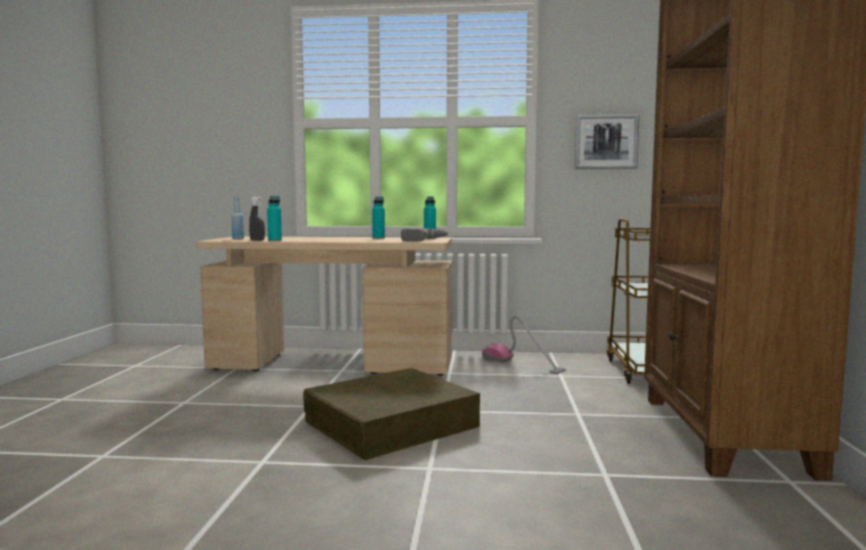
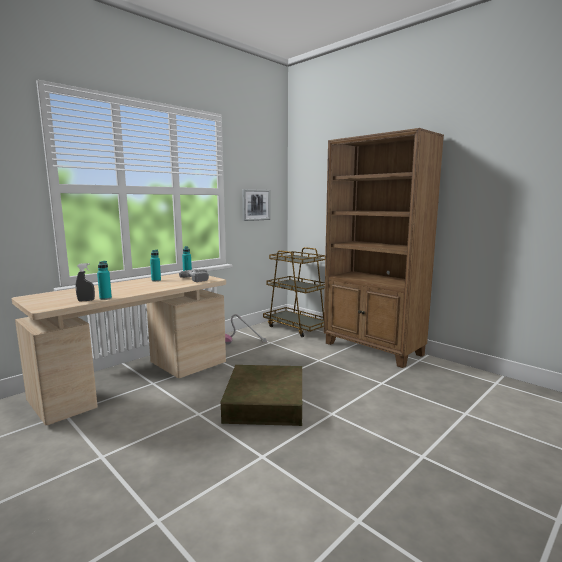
camera: 50 degrees left, 5 degrees up
blue bottle [232,196,244,240] -> none

